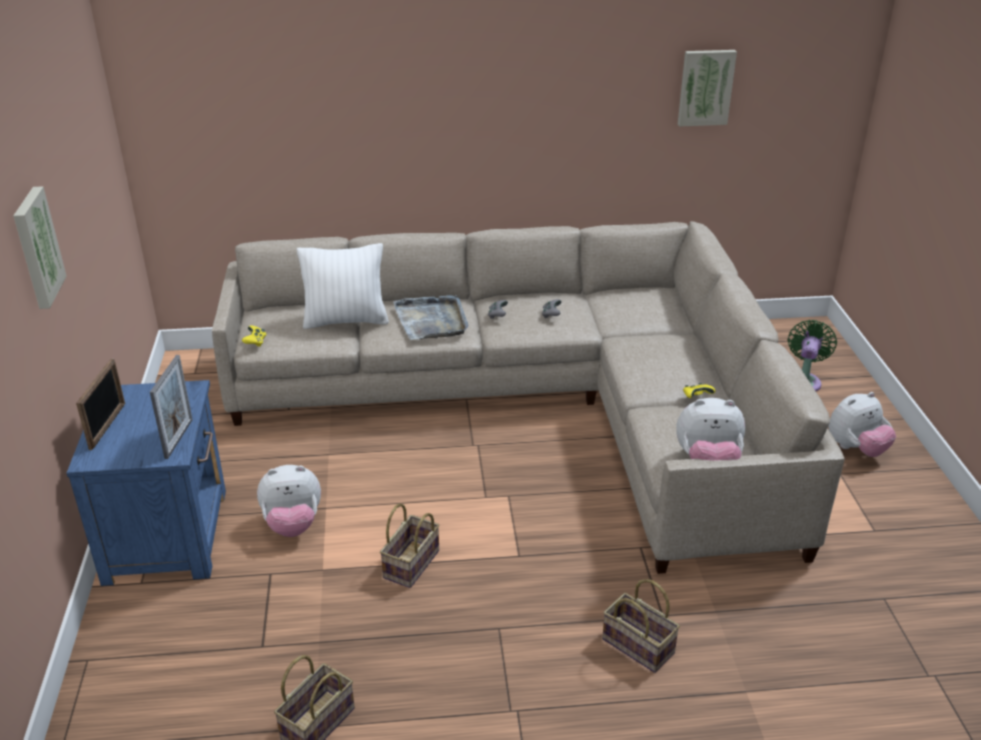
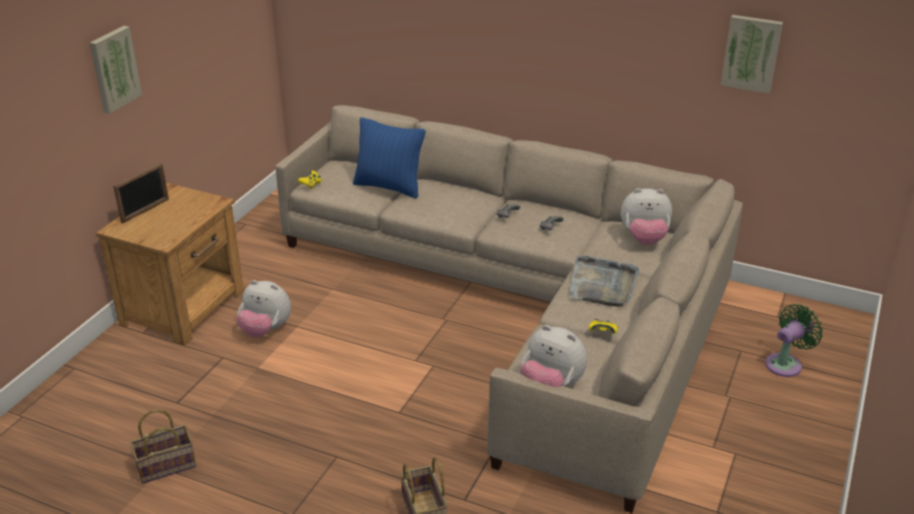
camera: 30 degrees right, 0 degrees up
blue nightstand [66,380,226,586] -> brown nightstand [96,183,244,346]
picture frame [150,355,193,459] -> none
white pillow [297,243,389,329] -> blue pillow [353,117,425,198]
basket [380,504,440,588] -> none
grey tray [393,295,469,340] -> grey tray moved to [569,255,639,307]
plush toy [828,392,896,457] -> plush toy moved to [621,188,672,245]

